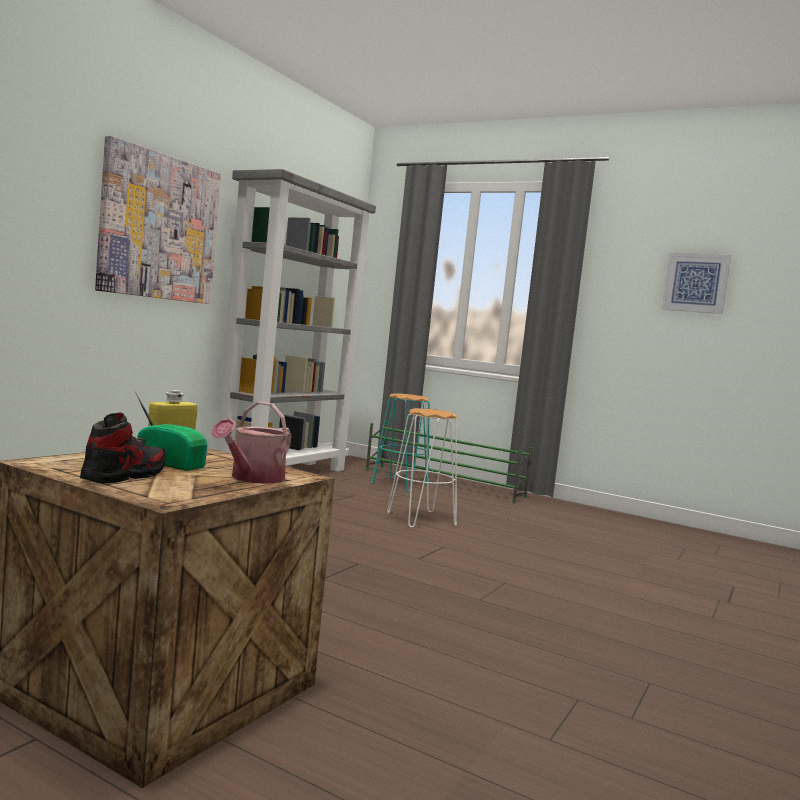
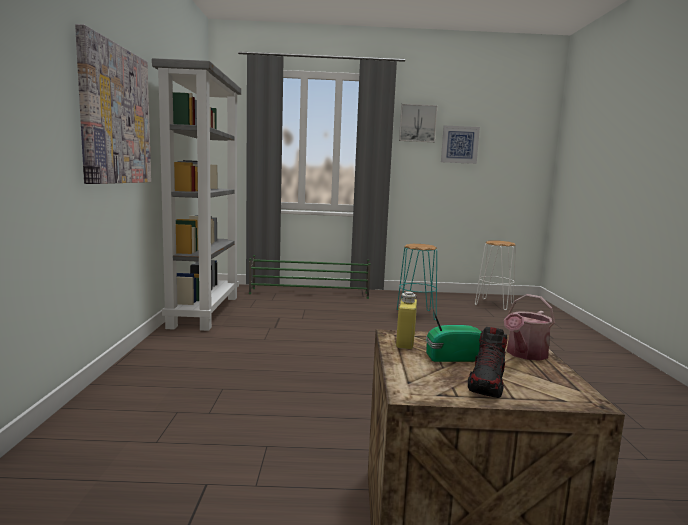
camera: 30 degrees left, 5 degrees up
shoe [80,413,165,484] -> shoe turned 150 degrees counterclockwise [468,327,508,398]
watering can [211,401,292,484] -> watering can turned 45 degrees clockwise [504,294,555,361]
turquoise stool [371,393,430,492] -> turquoise stool moved to [397,244,437,320]
white stool [387,408,458,528] -> white stool moved to [475,240,516,310]
none -> picture [399,104,438,142]

